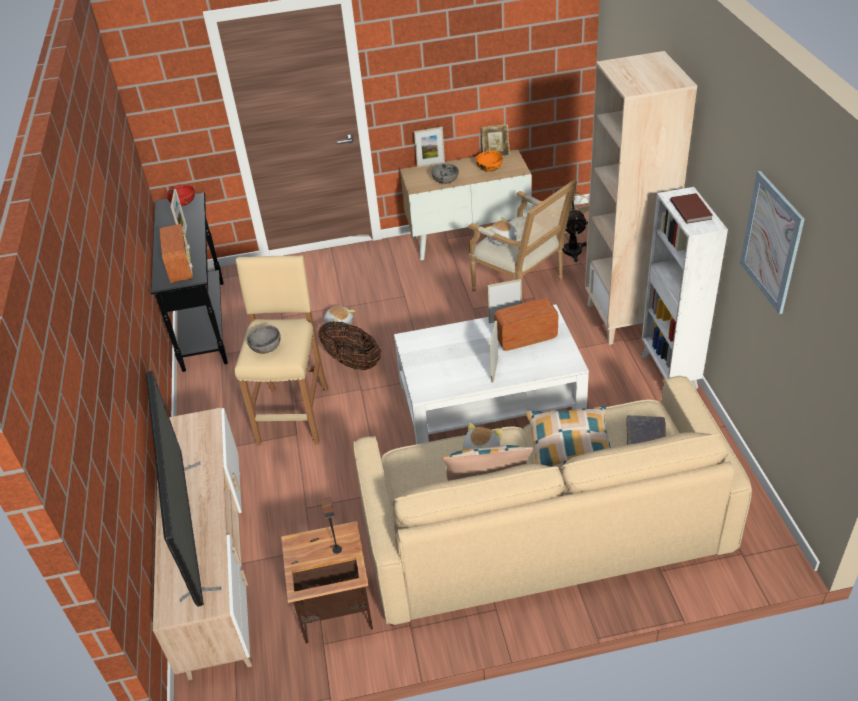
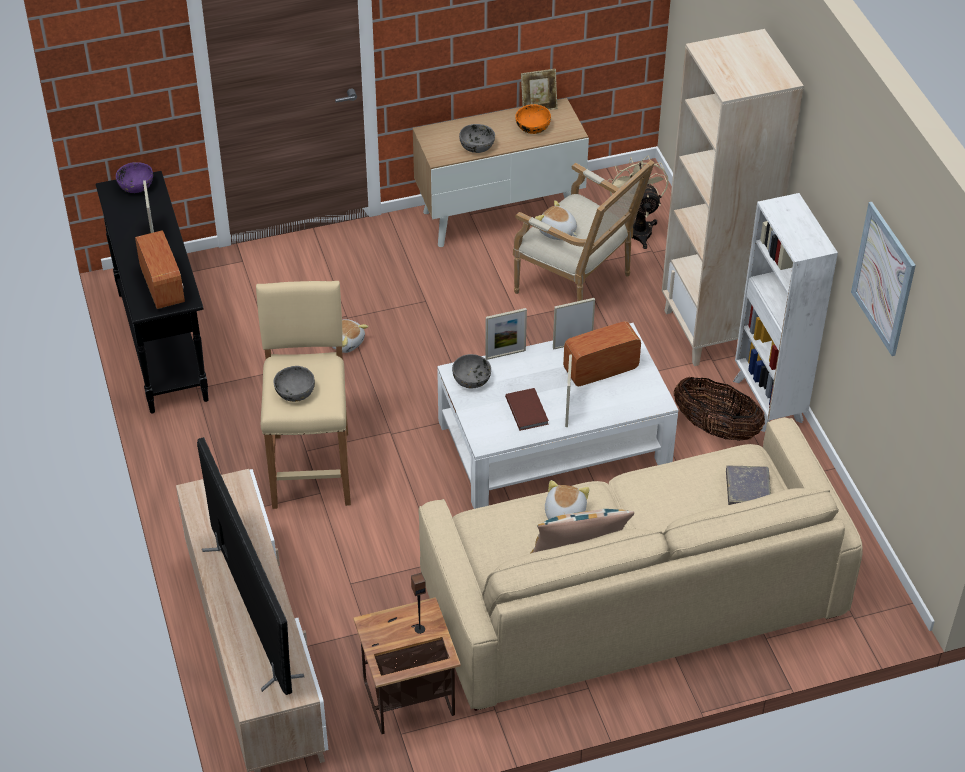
camera: 10 degrees left, 5 degrees up
red bowl [166,185,195,206] -> purple bowl [116,162,153,193]
basket [318,322,381,370] -> basket moved to [673,377,765,441]
picture frame [414,127,445,168] -> picture frame moved to [485,308,527,360]
pillow [526,405,611,469] -> none
brown book [670,193,713,224] -> brown book moved to [505,388,549,431]
none -> grey bowl [452,354,491,388]

